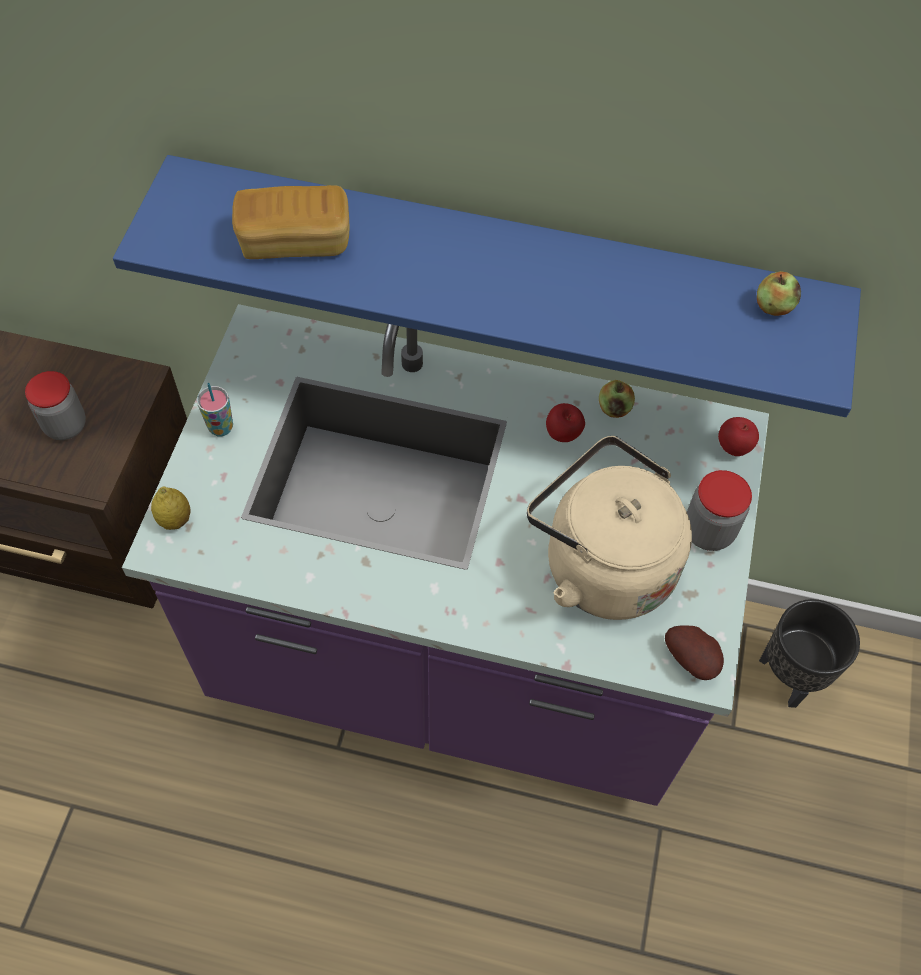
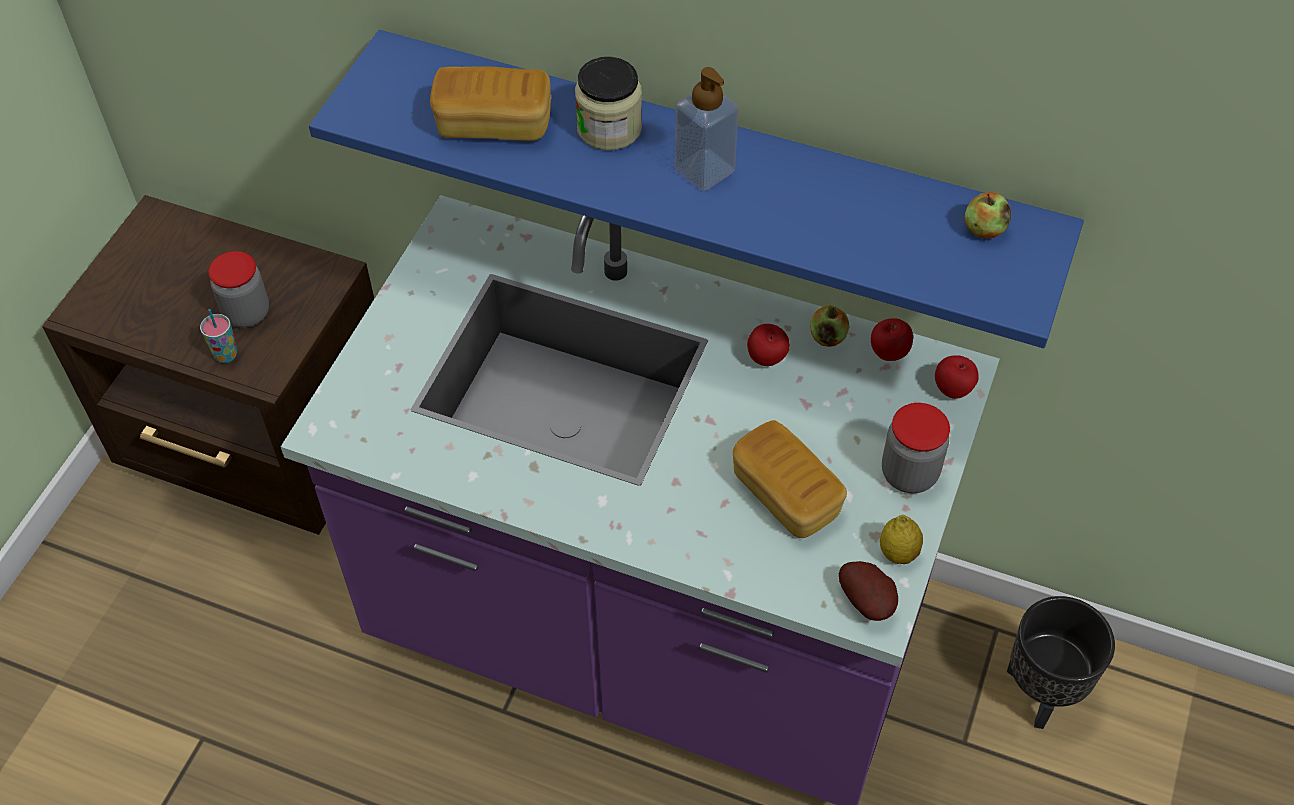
camera: 10 degrees right, 5 degrees down
lemon [151,487,190,530] -> lemon moved to [880,515,923,564]
cup [197,383,233,437] -> cup moved to [200,309,237,363]
beige kettle [527,436,692,620] -> bread [733,420,847,538]
none -> jar [575,57,642,150]
none -> soap dispenser [675,67,739,191]
none -> apple [871,318,913,361]

